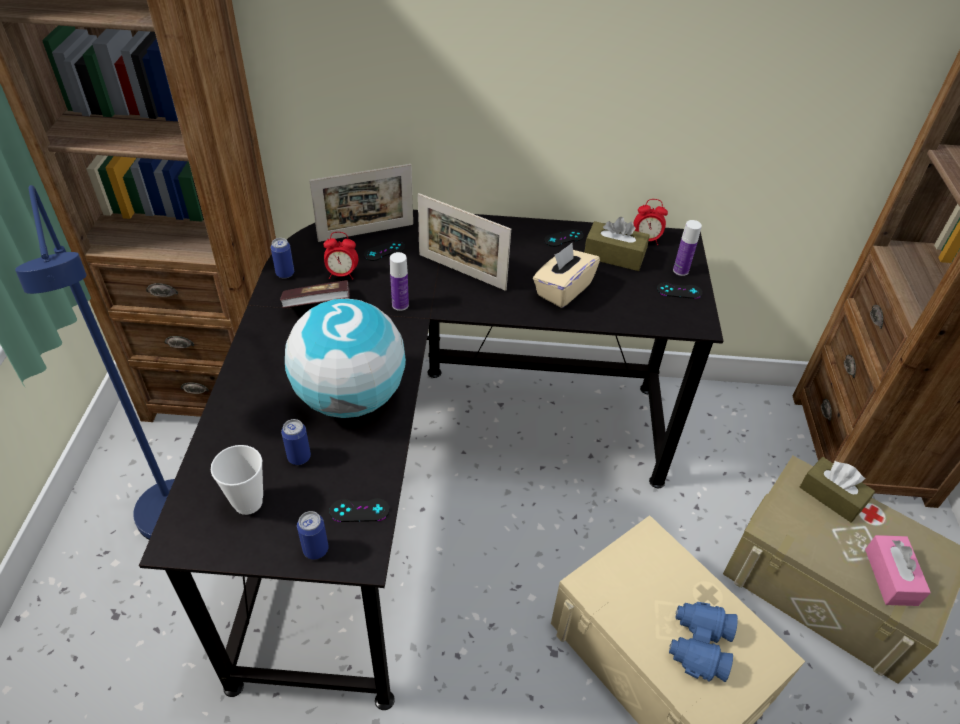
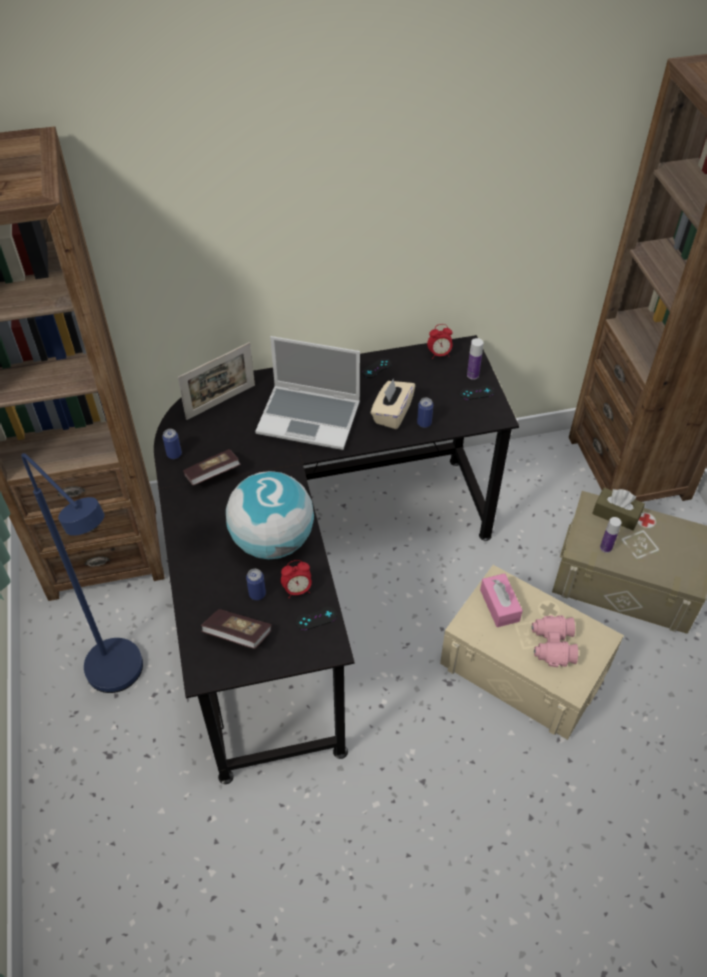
camera: 15 degrees left, 5 degrees up
cup [211,445,263,515] -> book [201,609,272,649]
can [297,511,329,559] -> can moved to [417,398,433,428]
alarm clock [323,232,358,280] -> alarm clock moved to [281,560,312,598]
black game controller [364,241,405,261] -> none
bottle [390,252,409,311] -> bottle moved to [600,517,621,553]
picture frame [418,193,511,291] -> laptop [255,336,360,450]
brown tissue box [584,217,650,271] -> none
blue binoculars [669,602,738,682] -> pink binoculars [532,615,578,667]
pink tissue box [865,535,931,606] -> pink tissue box moved to [480,573,523,627]

